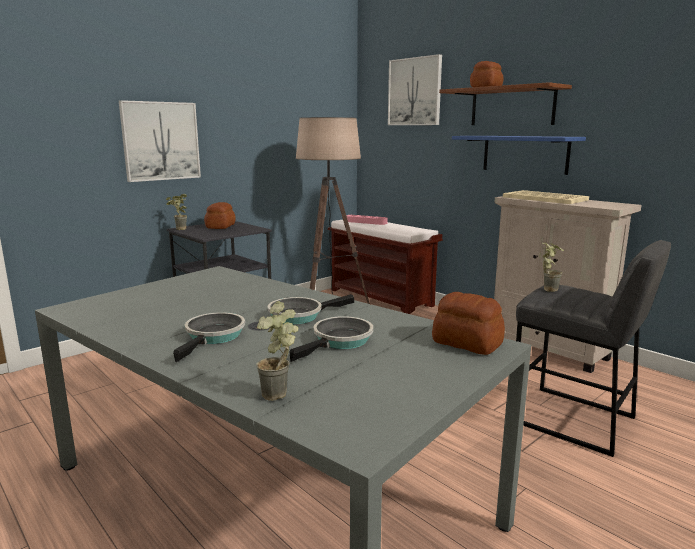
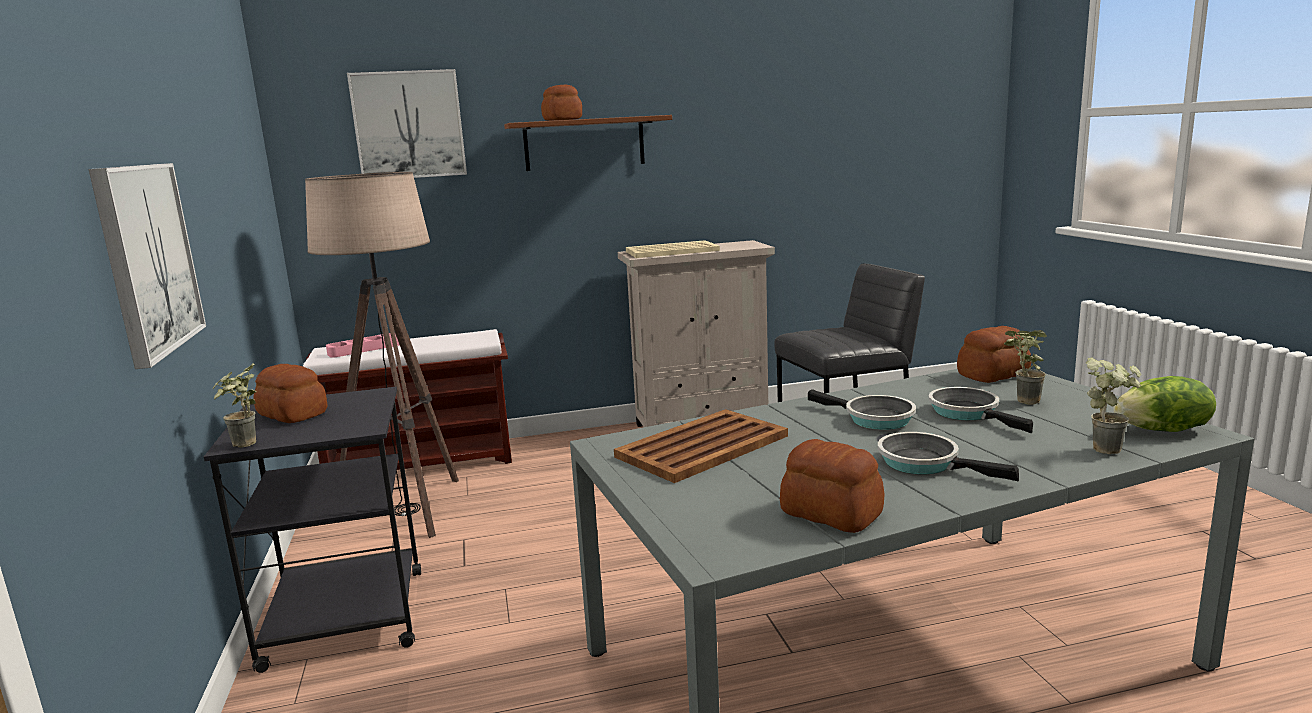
camera: 60 degrees left, 0 degrees up
frying pan [267,294,354,325] -> frying pan turned 45 degrees counterclockwise [808,389,916,430]
blue shelf [452,136,586,175] -> none
potted plant [542,242,564,292] -> potted plant moved to [1004,330,1047,405]
none -> brown tray [614,409,788,483]
none -> bread [780,439,884,533]
none -> lettuce [1113,376,1216,432]

